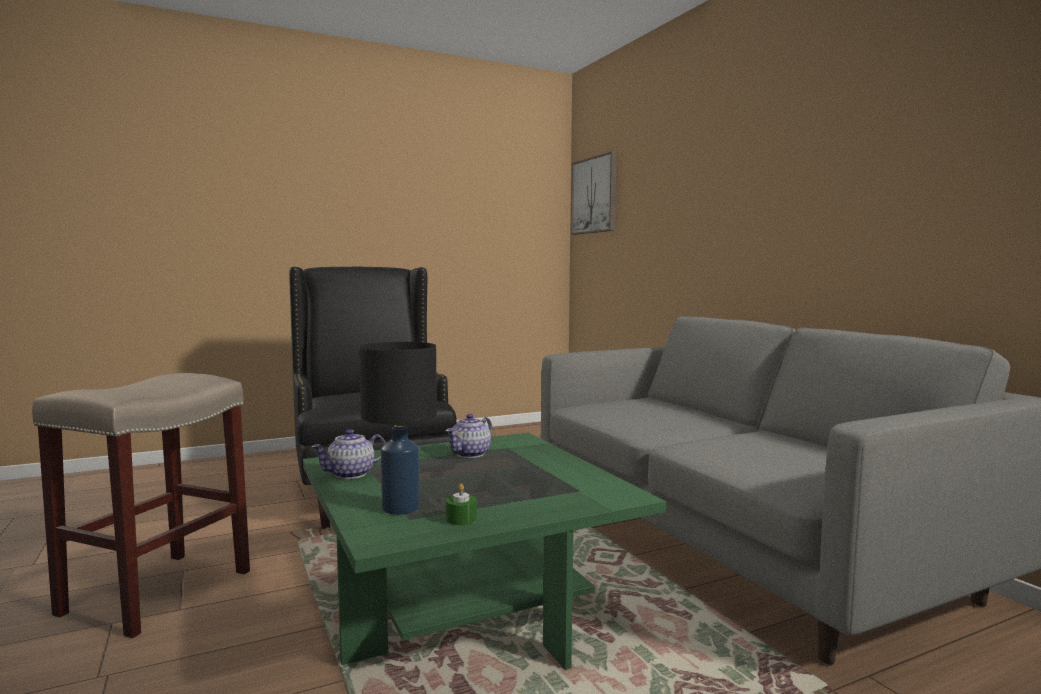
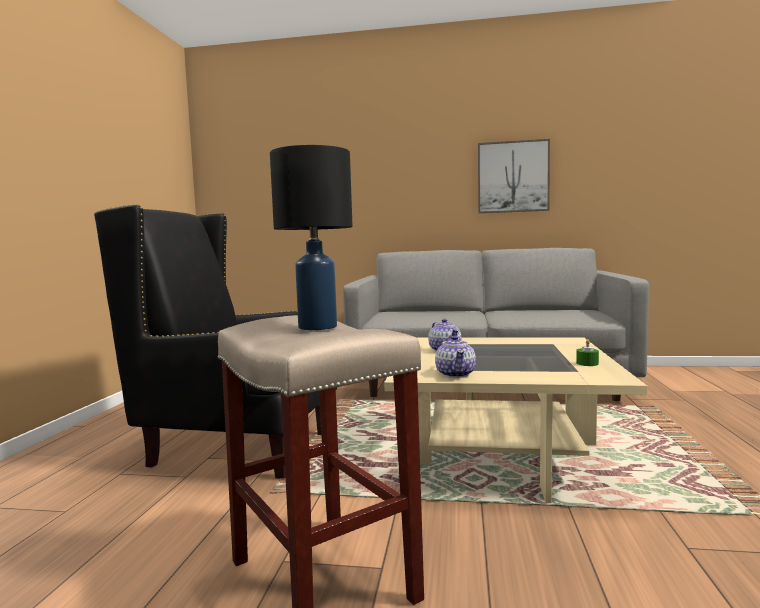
camera: 55 degrees left, 0 degrees up
green coffee table [303,433,666,670] -> beige coffee table [384,337,647,503]
black table lamp [359,342,437,515] -> black table lamp moved to [270,145,352,330]
picture [571,151,617,235] -> picture moved to [478,139,550,213]

